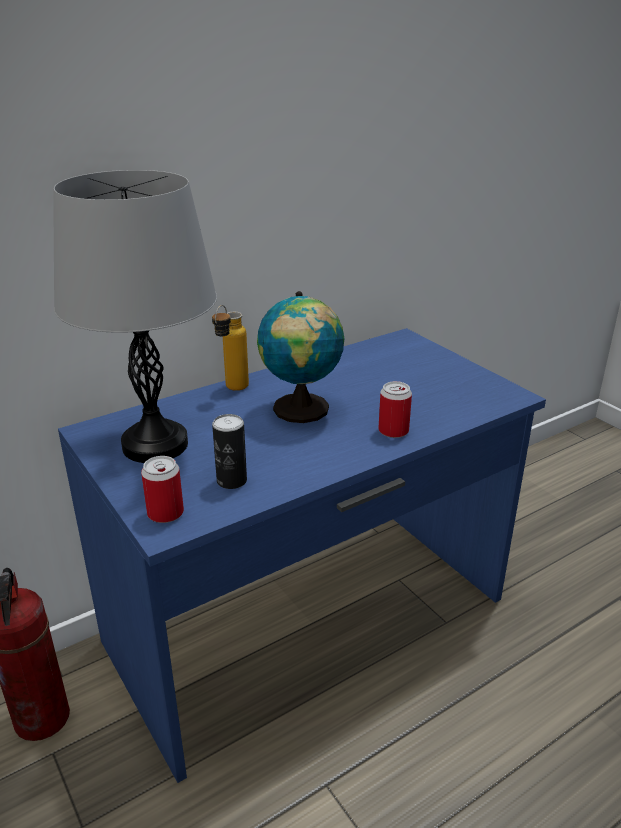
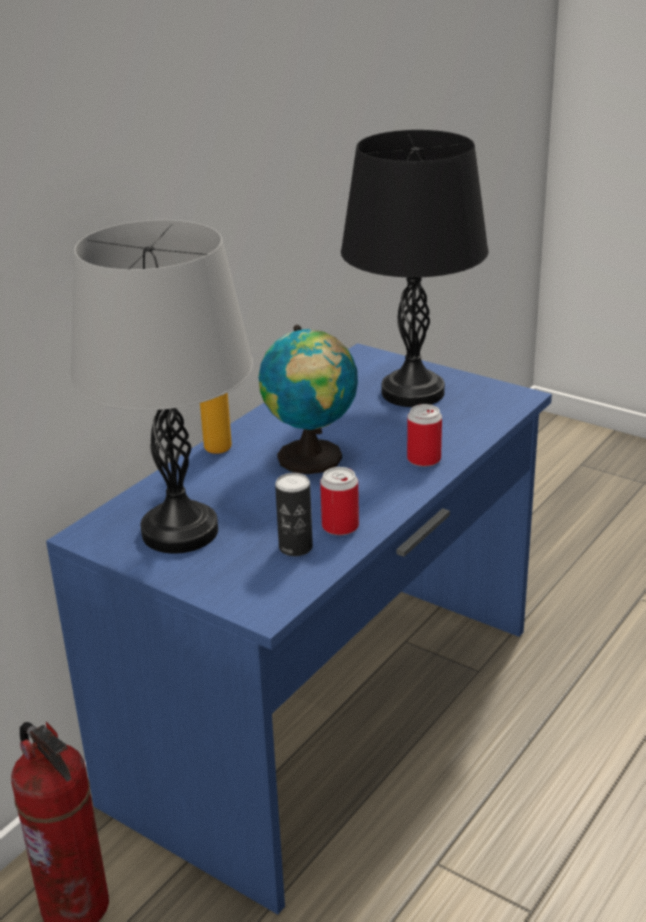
camera: 20 degrees left, 0 degrees up
can [141,456,184,523] -> can moved to [320,467,359,535]
none -> black table lamp [341,130,489,407]

